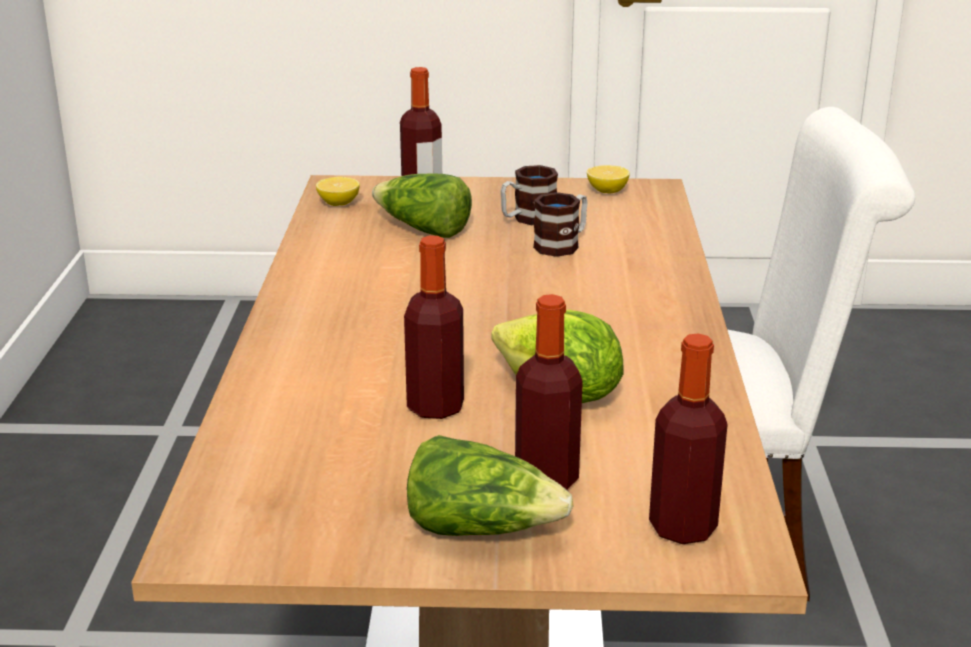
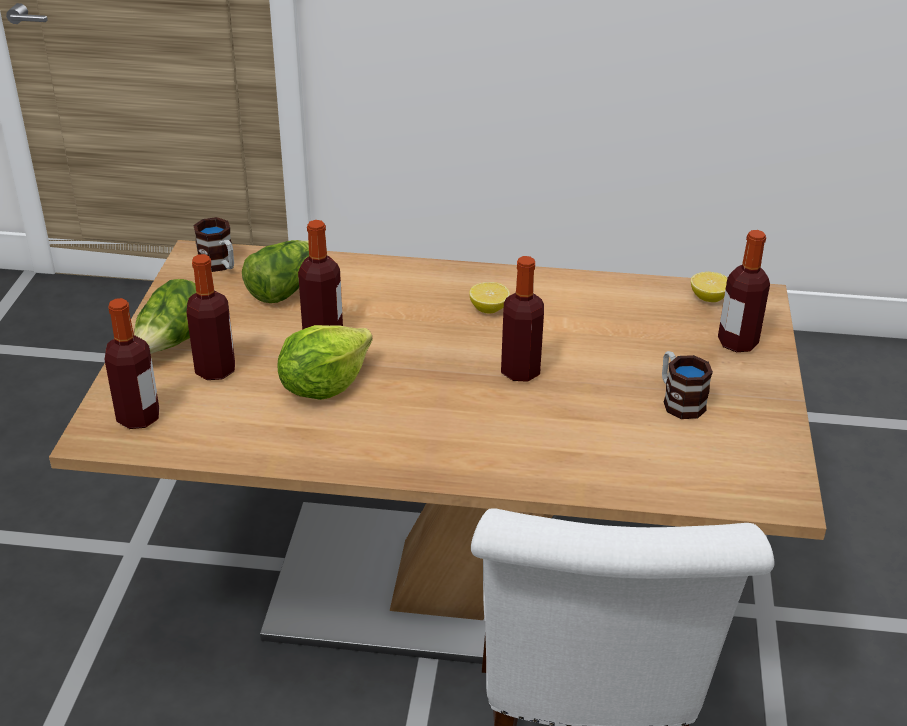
camera: 95 degrees right, 10 degrees up
lettuce [372,174,472,238] -> lettuce moved to [242,240,309,303]
mug [533,192,588,257] -> mug moved to [193,217,234,272]
lemon [587,165,630,194] -> lemon moved to [469,282,510,313]
none -> bottle [501,256,544,382]

